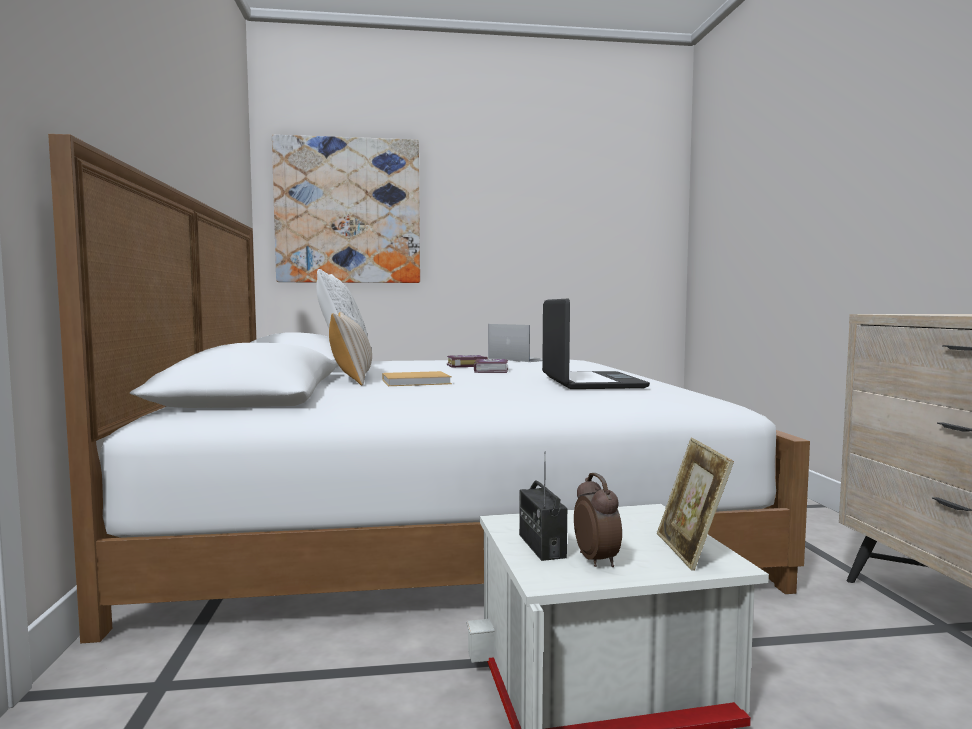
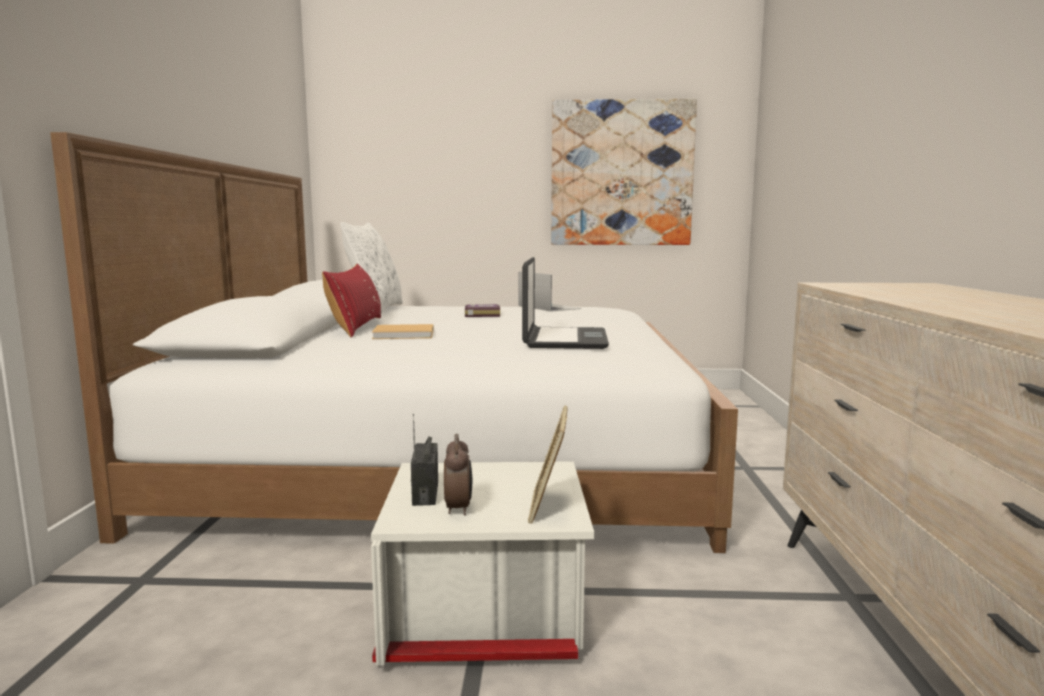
camera: 10 degrees right, 5 degrees up
picture [272,135,420,283] -> picture moved to [551,99,697,245]
beige pillow [329,312,372,386] -> red pillow [322,264,381,337]
book [474,359,508,373] -> none

